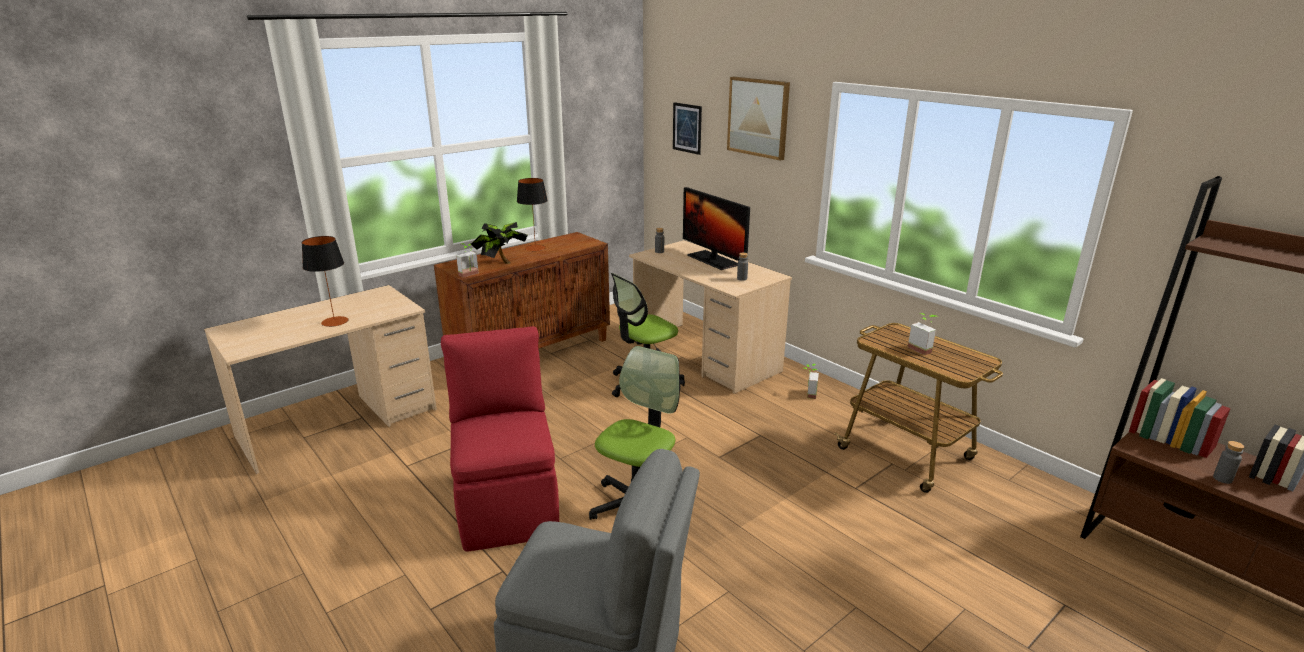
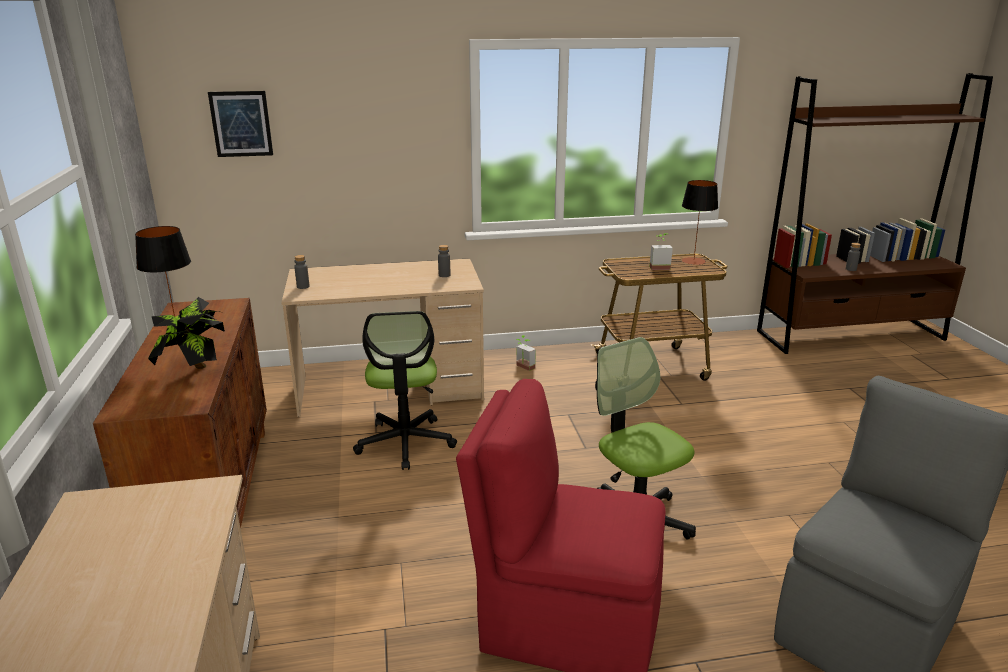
camera: 60 degrees left, 0 degrees up
table lamp [302,236,348,327] -> table lamp moved to [682,180,718,265]
potted plant [456,243,479,278] -> none
monitor [683,187,750,270] -> none
picture [727,77,790,161] -> none

